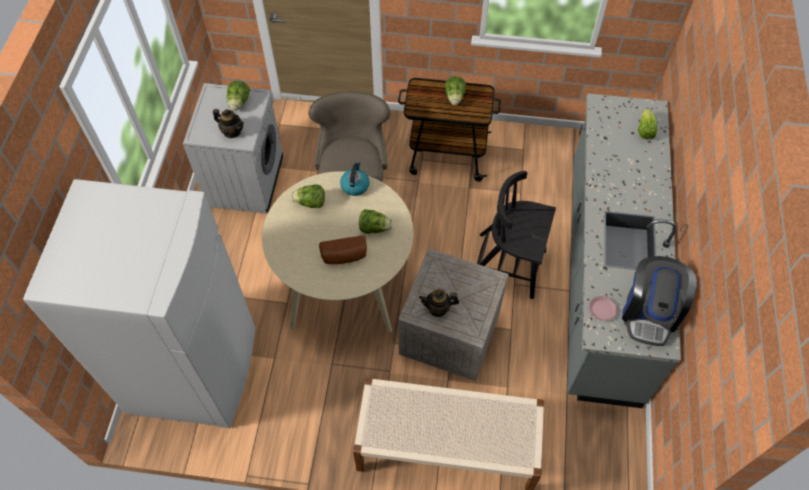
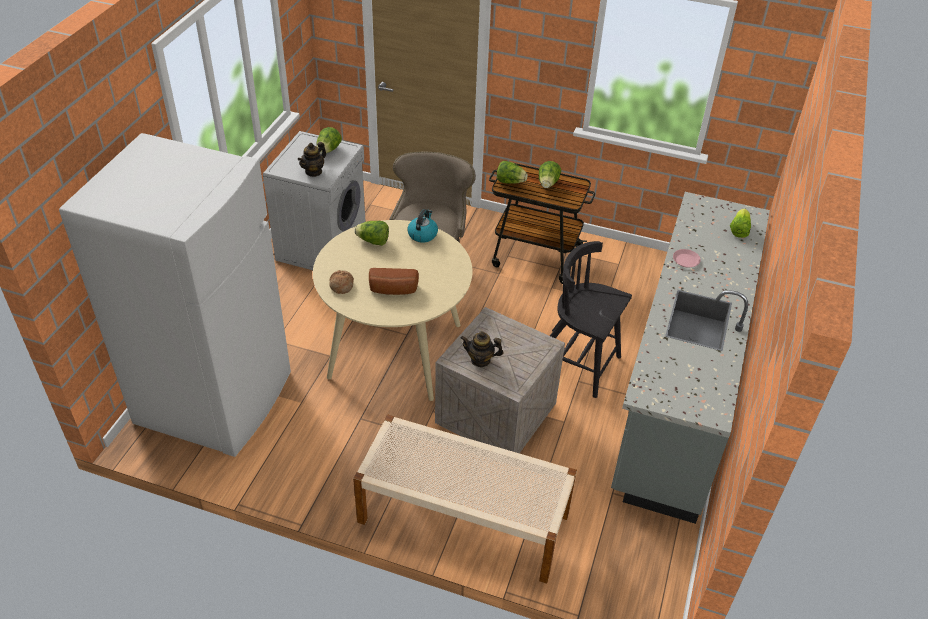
camera: 10 degrees right, 15 degrees down
teapot [213,109,244,138] -> teapot turned 90 degrees clockwise [298,142,326,177]
lettuce [359,209,393,234] -> lettuce moved to [497,161,528,184]
pink plate [589,296,617,321] -> pink plate moved to [673,249,701,268]
coffee machine [622,256,697,346] -> none
none -> bread [329,270,354,294]

